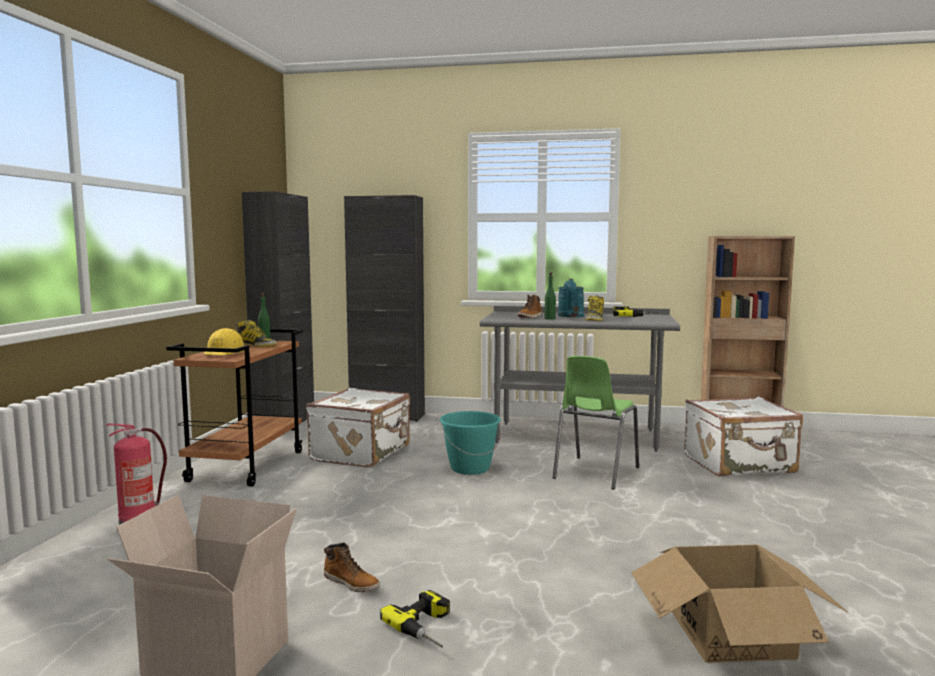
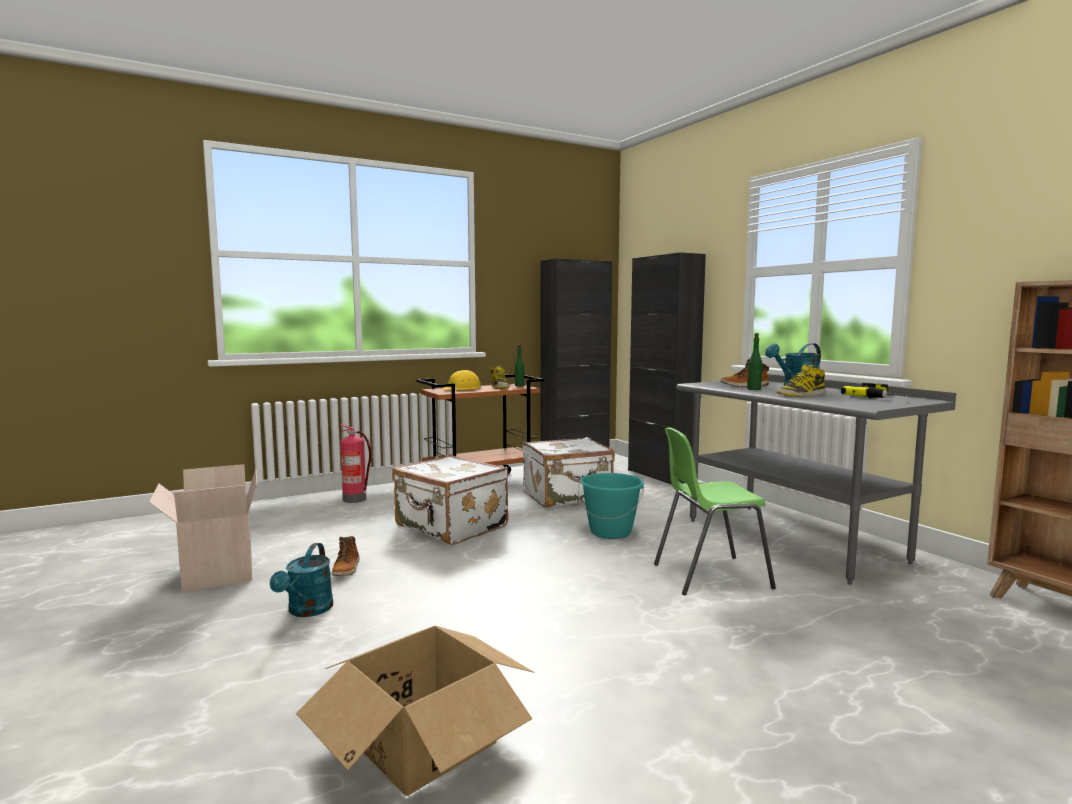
camera: 50 degrees right, 0 degrees up
power drill [380,590,450,648] -> turquoise watering can [270,543,333,617]
white suitcase [684,397,803,476] -> white suitcase moved to [392,455,508,545]

